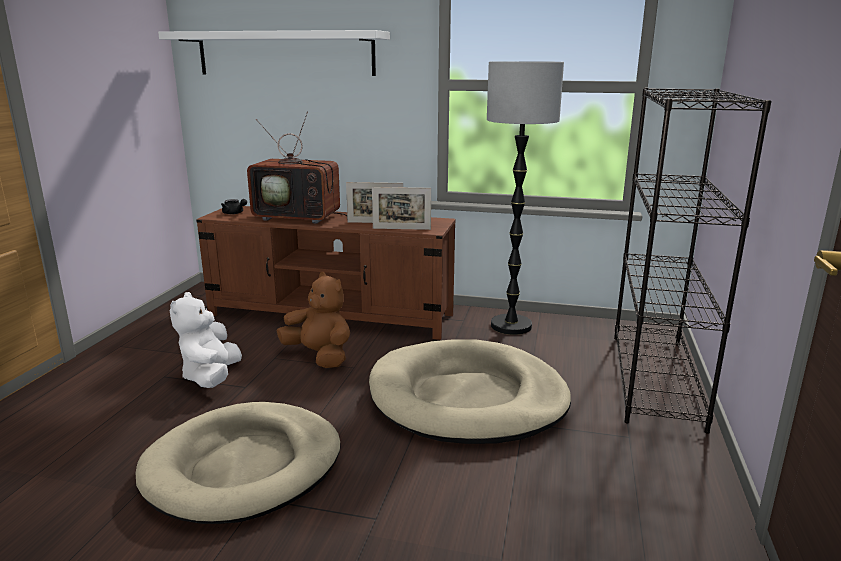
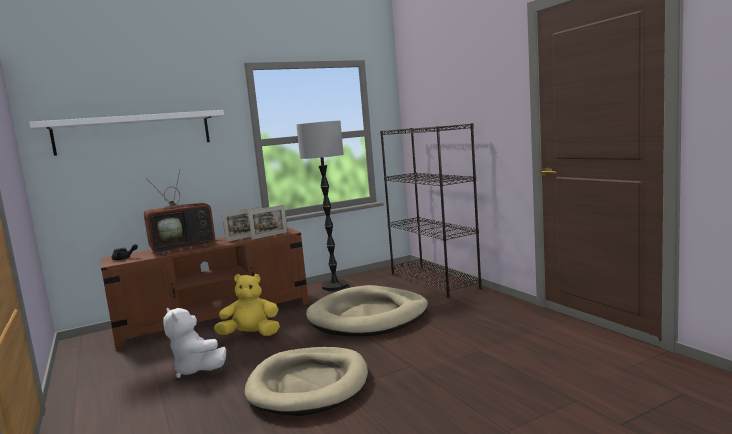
camera: 40 degrees left, 10 degrees down
brown plush toy [277,272,350,368] -> yellow plush toy [214,274,280,336]

